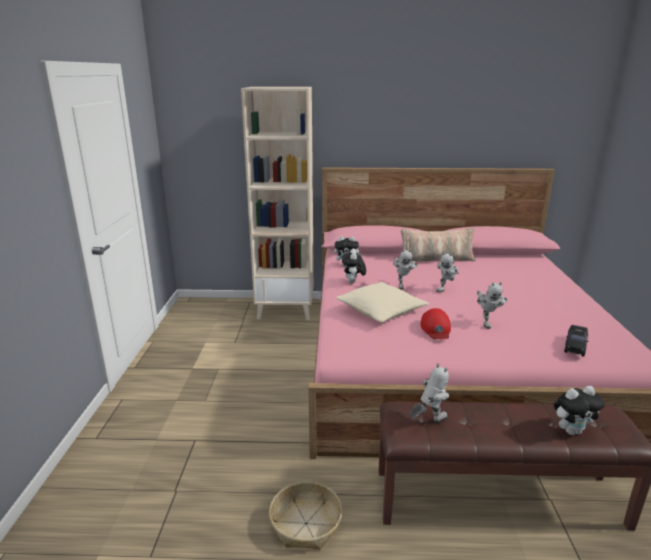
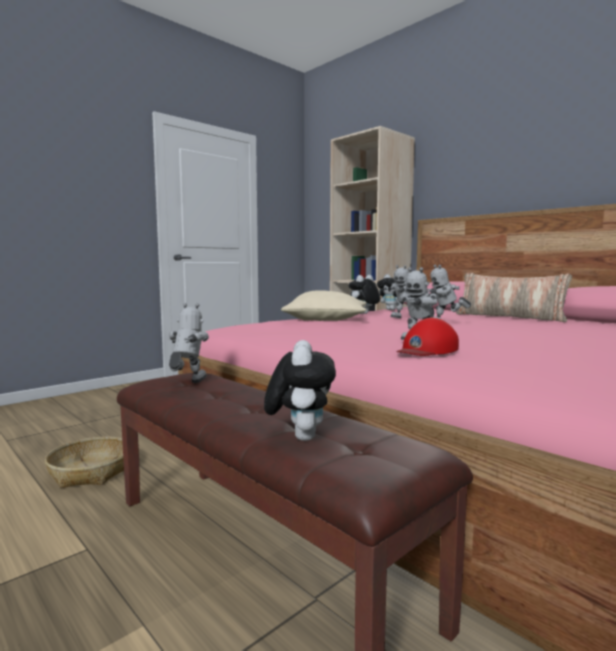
camera: 45 degrees right, 15 degrees down
toy robot [410,363,449,423] -> toy robot turned 90 degrees counterclockwise [169,303,209,383]
red cap [421,308,451,339] -> red cap moved to [397,318,459,356]
plush toy [554,386,605,435] -> plush toy turned 120 degrees counterclockwise [264,340,336,441]
black toy car [564,325,588,357] -> none

